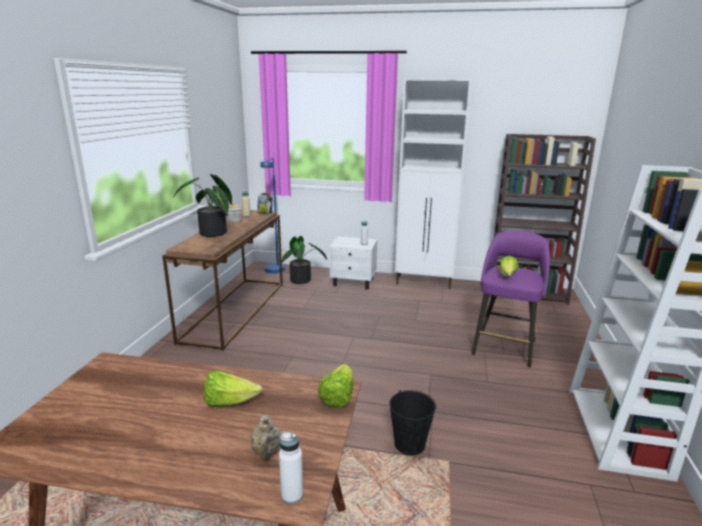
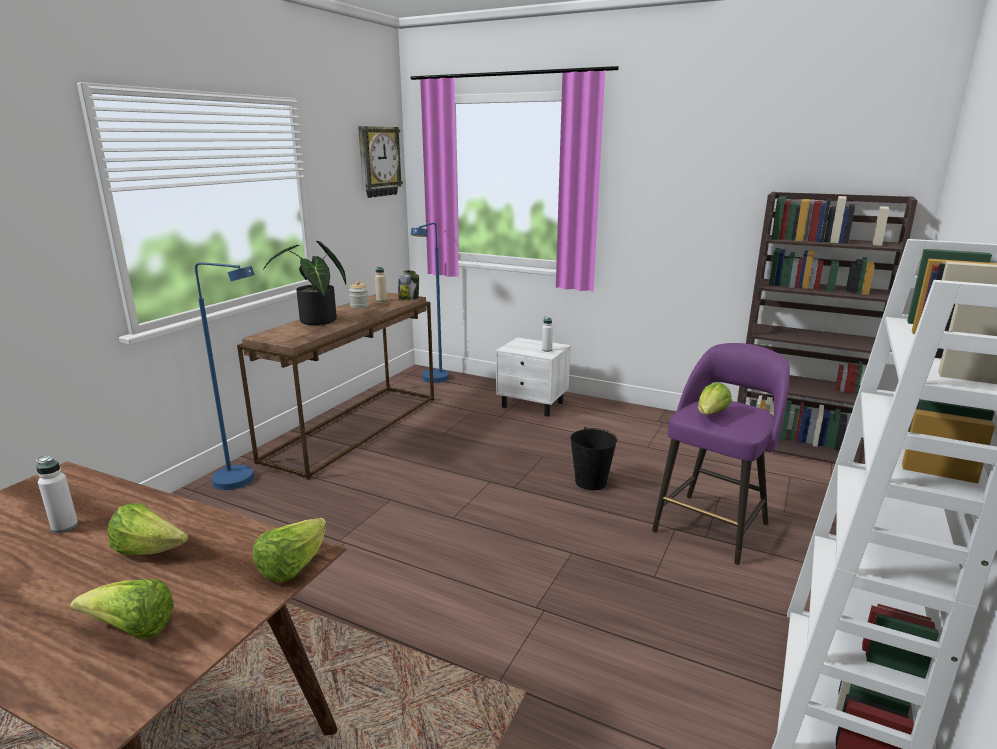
camera: 15 degrees right, 0 degrees up
beige teapot [251,415,281,460] -> lettuce [70,579,174,638]
white bottle [279,432,303,504] -> white bottle moved to [36,456,78,533]
potted plant [282,236,327,284] -> none
black bucket [389,390,436,455] -> black bucket moved to [570,427,617,490]
white cabinet [395,78,472,289] -> none
none -> blue floor lamp [195,262,255,490]
none -> wall clock [358,126,403,198]

